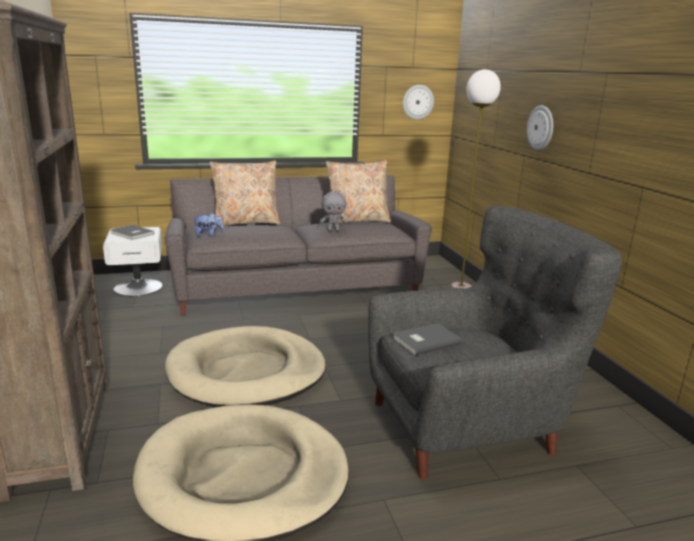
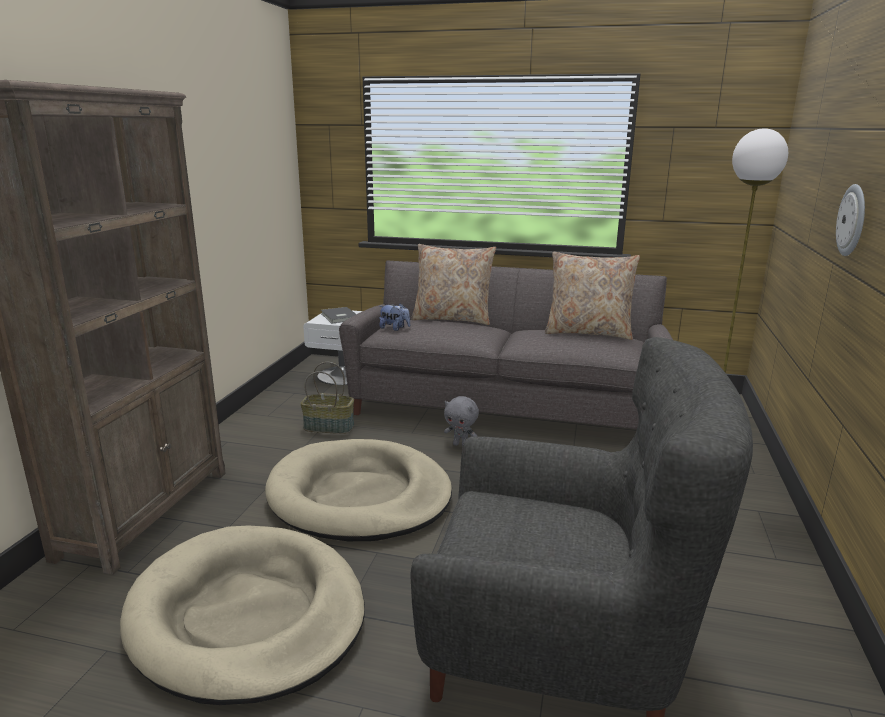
camera: 30 degrees right, 0 degrees up
grey plush toy [320,192,347,231] -> grey plush toy moved to [444,396,479,447]
grey book [393,323,462,356] -> none
wall clock [403,85,434,120] -> none
none -> basket [300,362,354,434]

